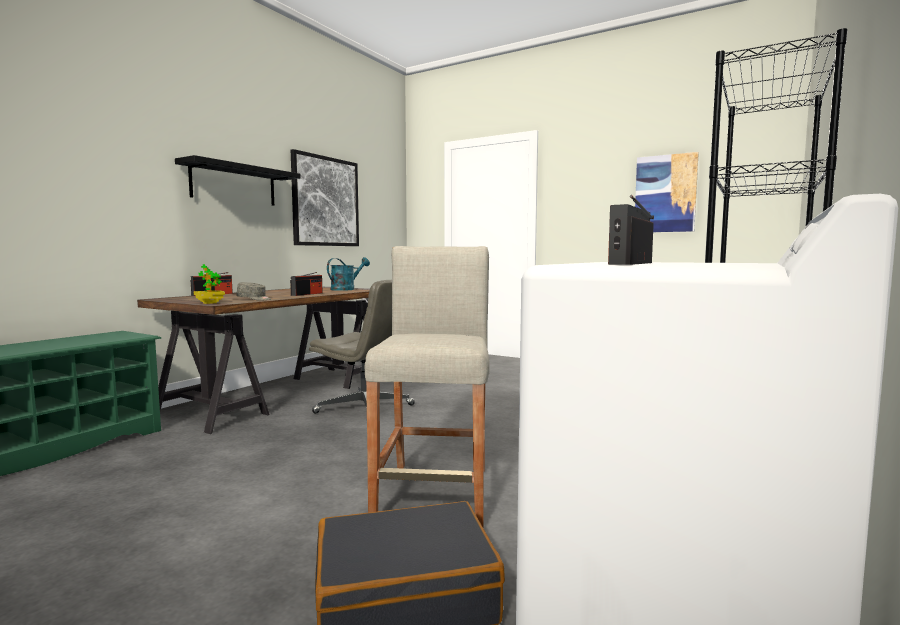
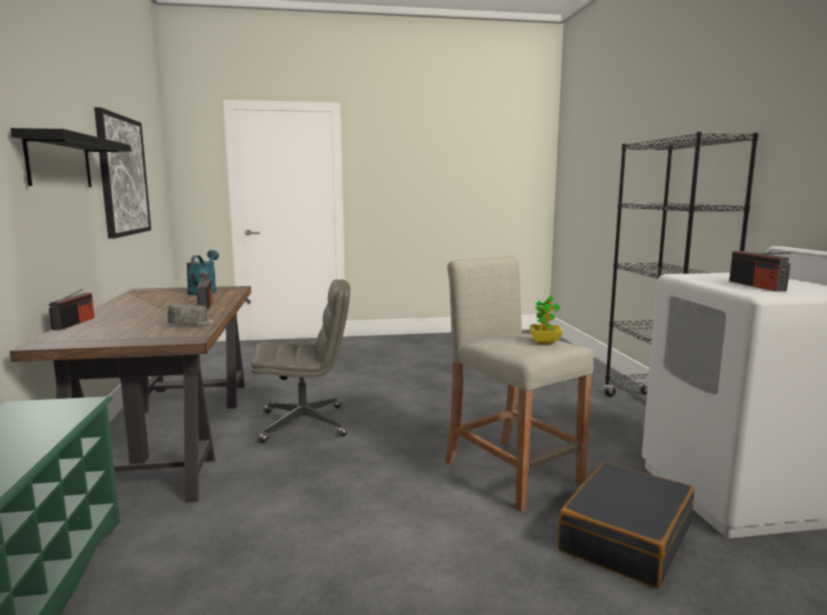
camera: 40 degrees left, 5 degrees up
potted plant [194,264,225,304] -> potted plant moved to [530,296,562,344]
picture [635,152,699,232] -> none

